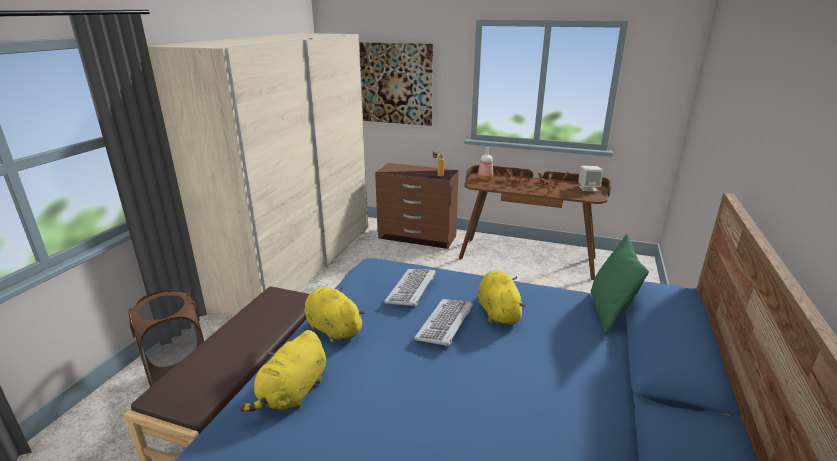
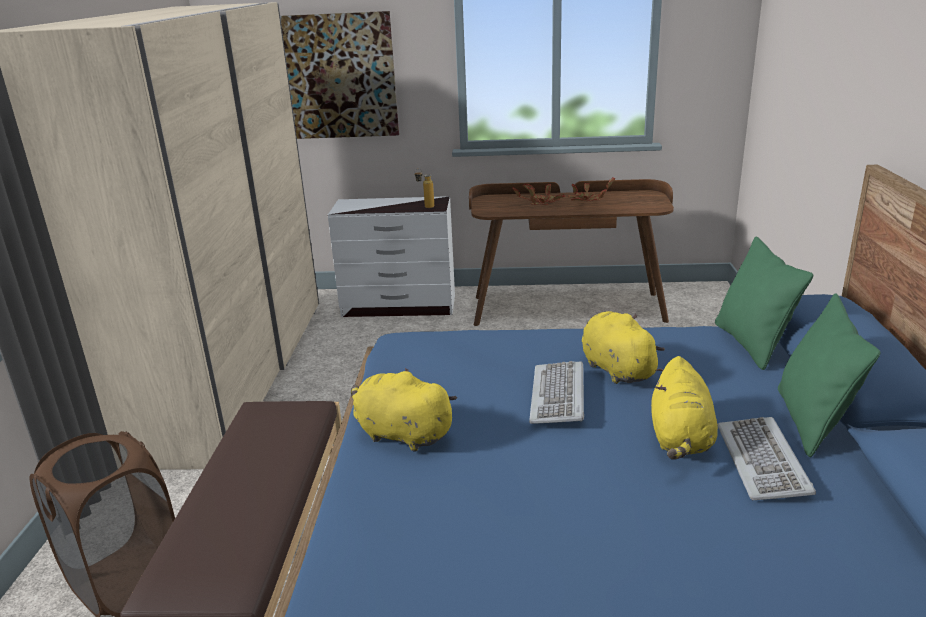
camera: 15 degrees left, 0 degrees up
yellow plush toy [239,330,326,412] -> yellow plush toy moved to [651,356,718,460]
brown dresser [375,163,459,249] -> white dresser [328,196,455,317]
keyboard [384,269,436,306] -> keyboard moved to [717,417,816,500]
bottle [478,147,493,180] -> none
beige speaker [578,166,603,191] -> none
none -> green pillow [778,293,880,457]

